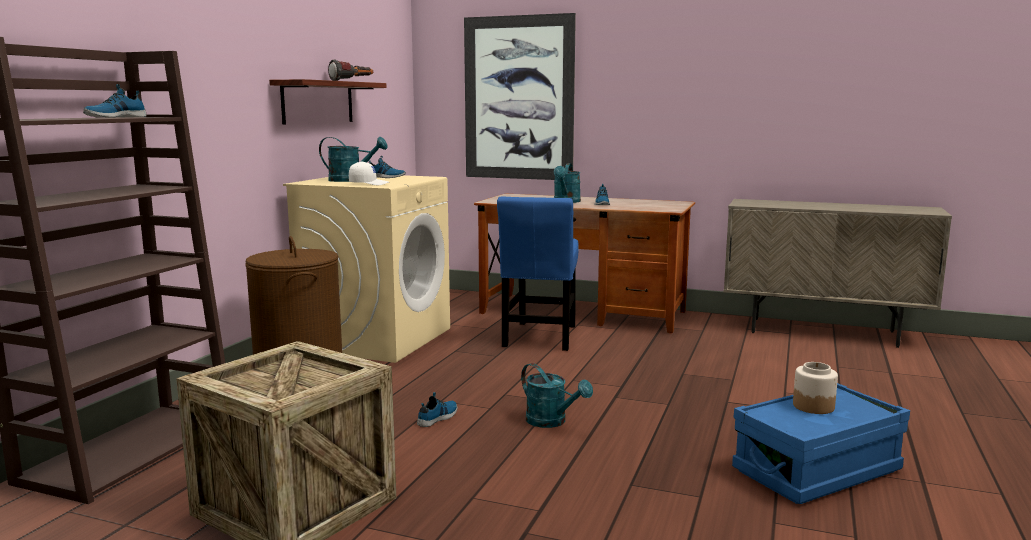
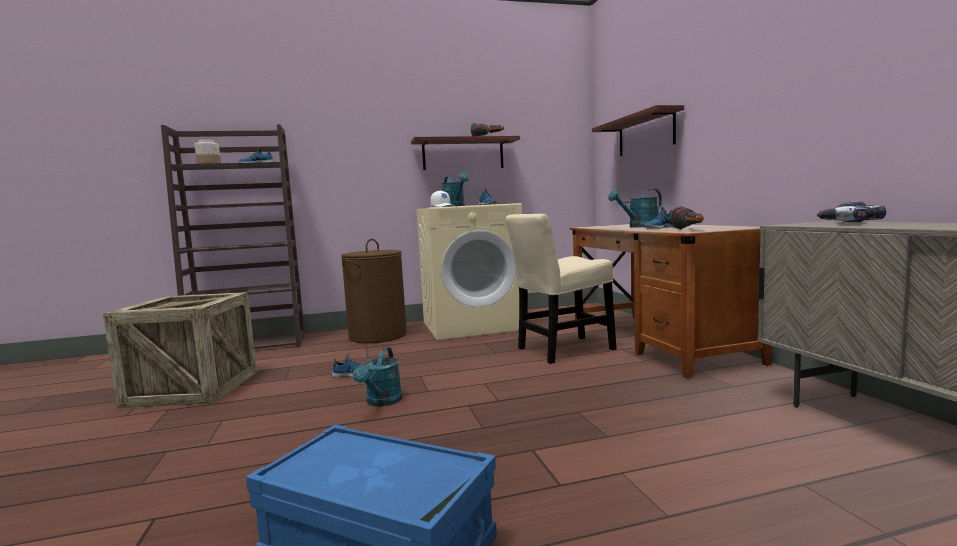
camera: 55 degrees right, 5 degrees down
picture [464,13,576,180] -> shelf [592,105,684,156]
blue chair [497,197,578,351] -> beige chair [505,214,617,364]
jar [793,362,838,414] -> jar moved to [194,140,221,164]
none -> flashlight [669,206,703,229]
none -> power drill [817,201,886,222]

